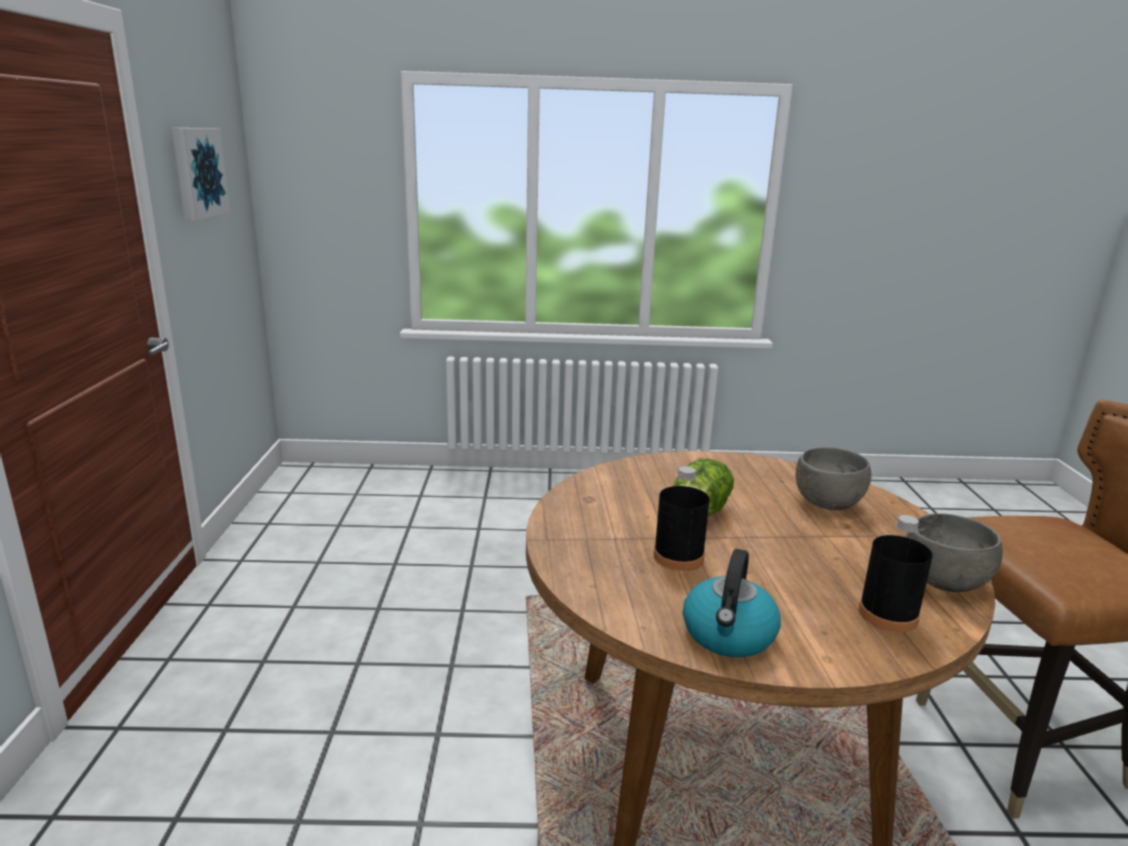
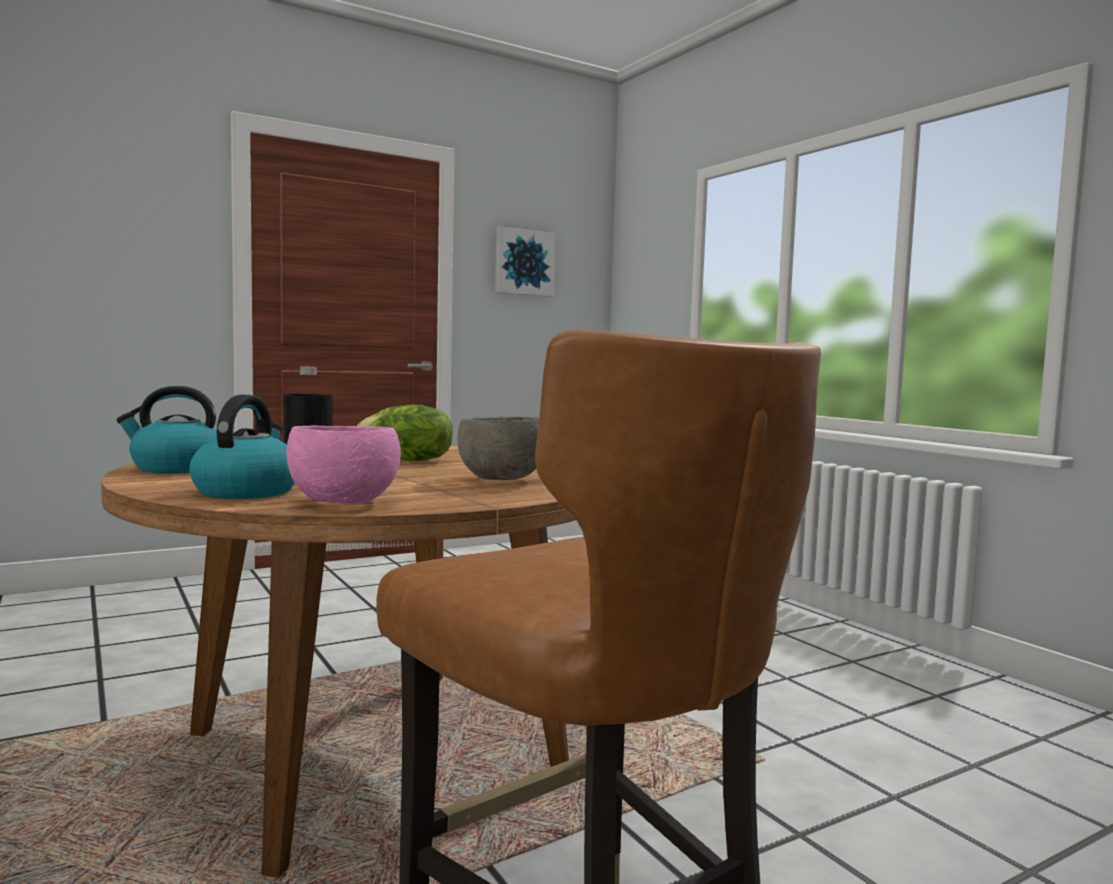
camera: 60 degrees right, 15 degrees down
black bottle [859,515,933,632] -> kettle [189,395,295,499]
grey bowl [906,513,1003,592] -> pink bowl [286,426,401,504]

